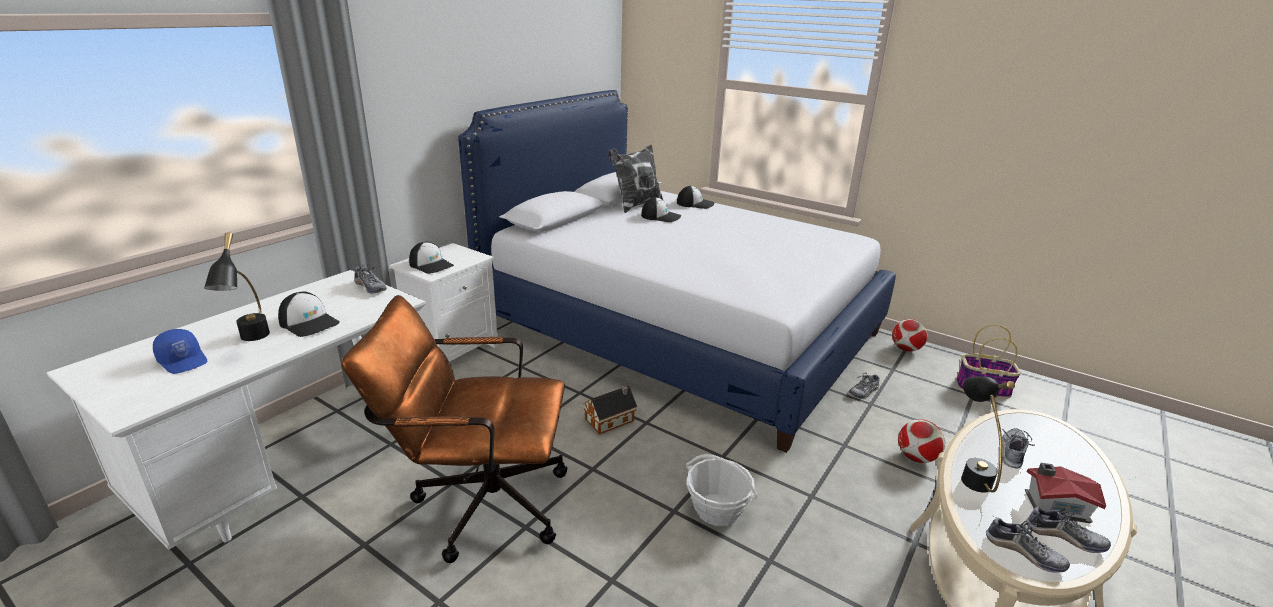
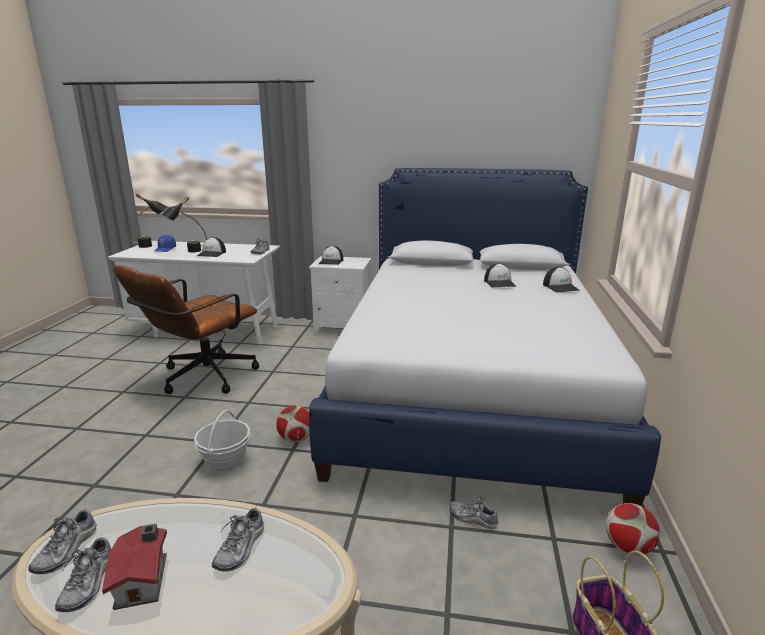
camera: 65 degrees right, 5 degrees down
brown office chair [341,295,568,563] -> brown office chair turned 120 degrees counterclockwise [113,265,259,394]
toy house [584,386,638,434] -> none
pillow [608,145,664,213] -> none
football [898,419,945,463] -> football moved to [276,405,310,442]
black table lamp [961,376,1015,493] -> black table lamp moved to [129,194,167,248]
shoe [1001,428,1035,468] -> shoe turned 105 degrees clockwise [212,508,264,572]

